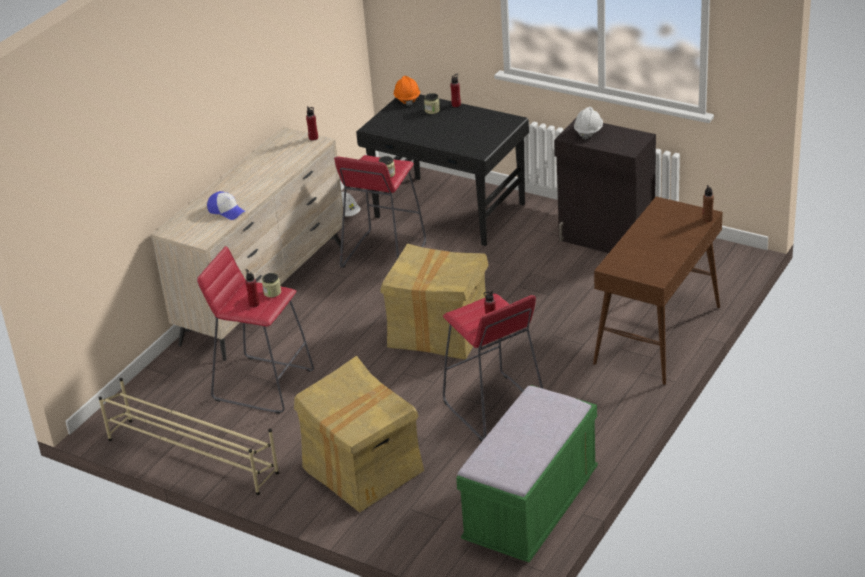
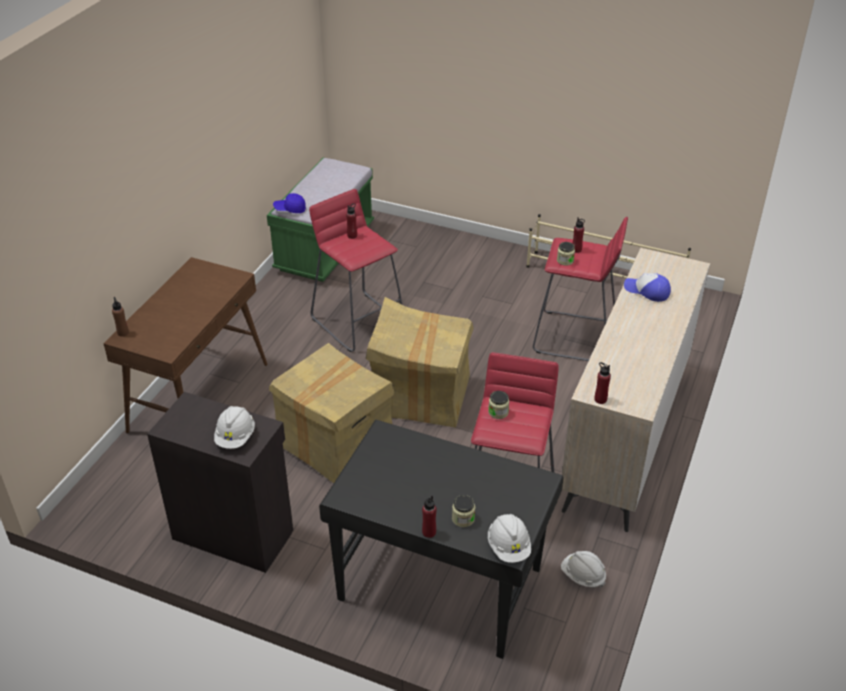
camera: 170 degrees right, 5 degrees up
cardboard box [294,356,424,513] -> cardboard box moved to [269,343,394,483]
orange hard hat [394,76,420,106] -> white hard hat [488,514,531,563]
none -> blue cap [273,193,306,213]

